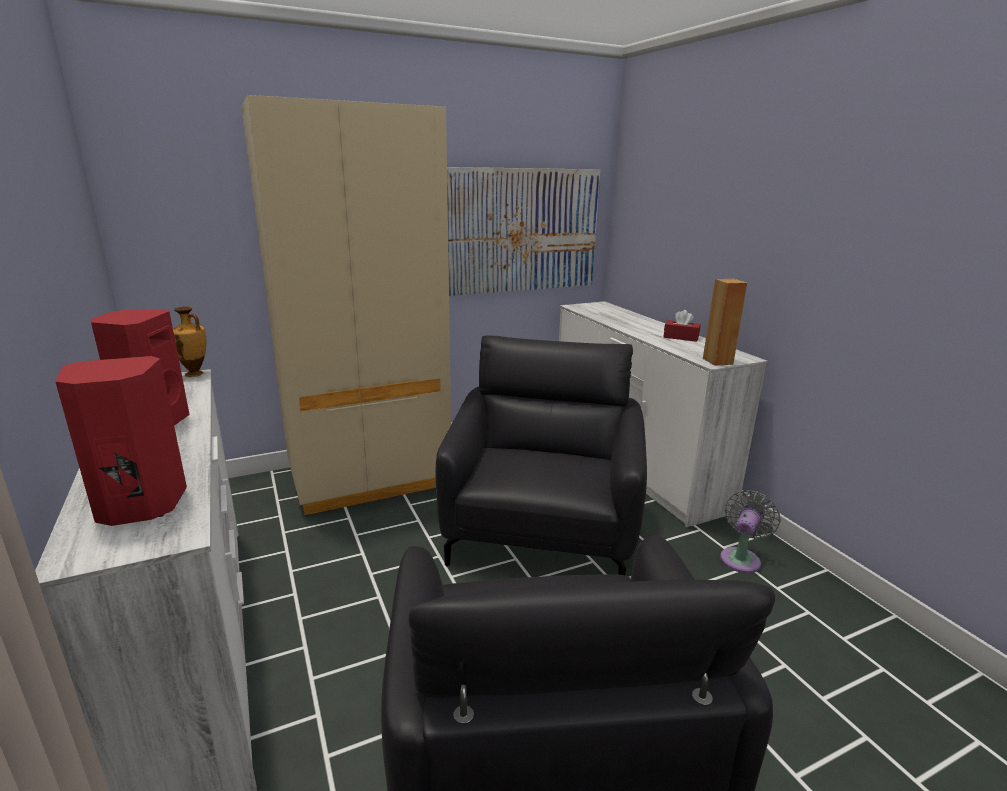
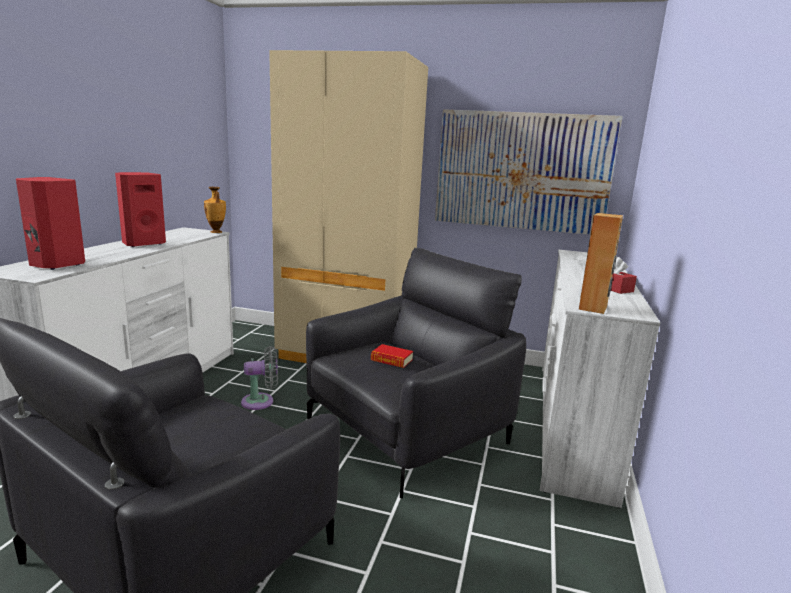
camera: 40 degrees right, 5 degrees down
grey fan [720,490,781,573] -> grey fan moved to [241,346,278,410]
none -> book [371,344,413,368]

